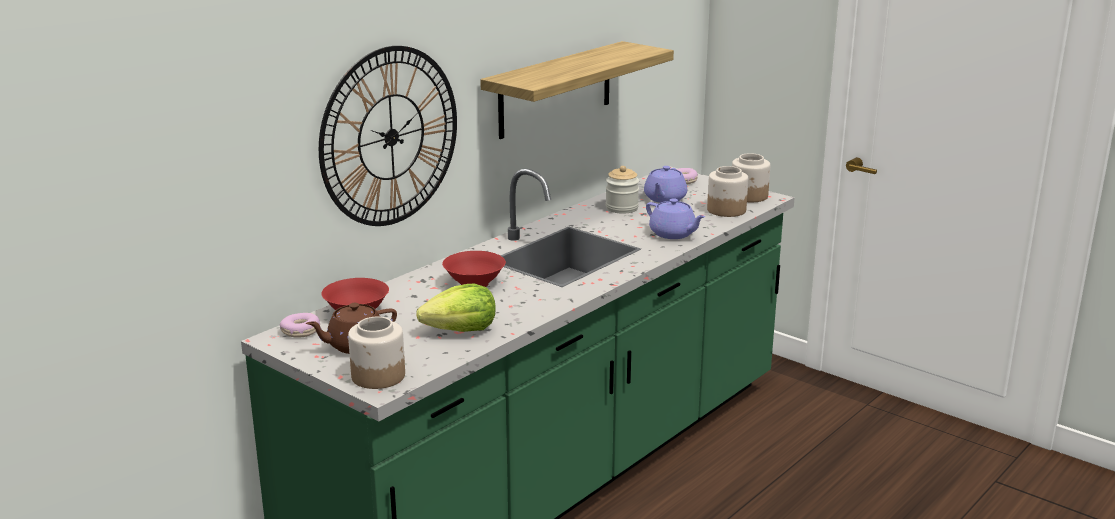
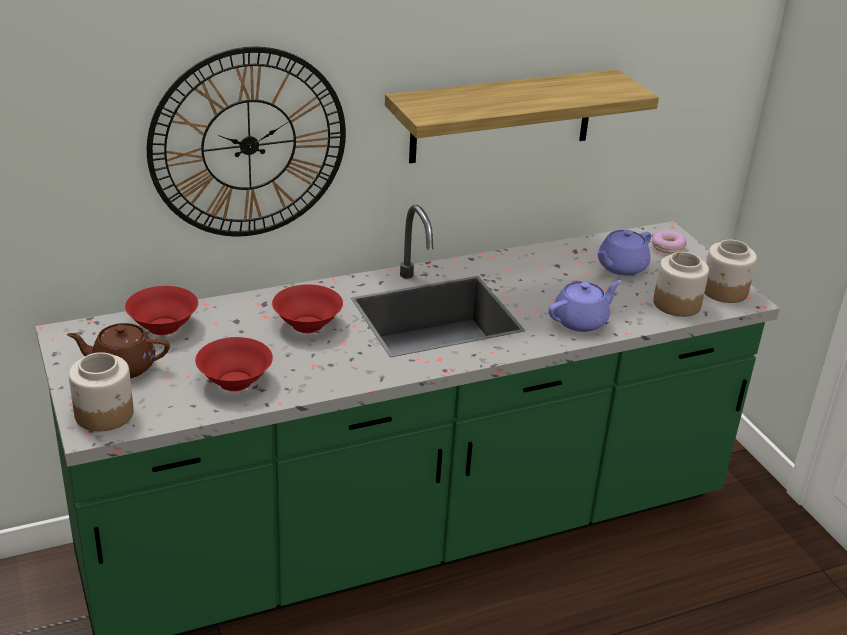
camera: 25 degrees right, 10 degrees up
donut [280,313,320,338] -> none
lettuce [416,283,496,332] -> red bowl [195,337,273,391]
jar [606,166,639,213] -> none
purple teapot [646,198,705,239] -> purple teapot turned 105 degrees counterclockwise [548,280,622,332]

